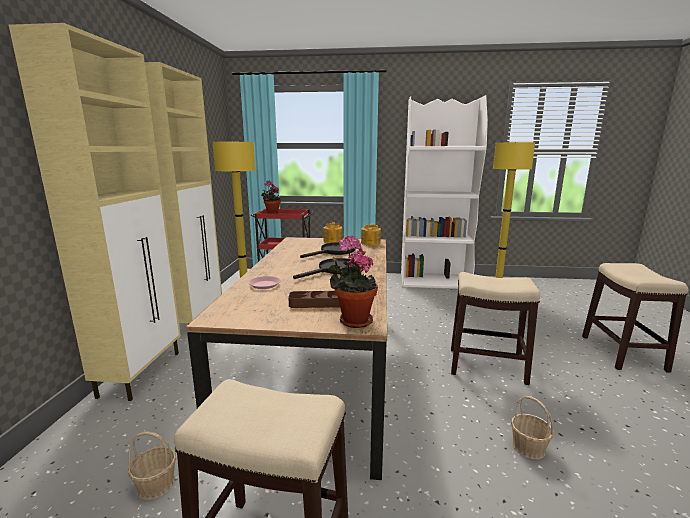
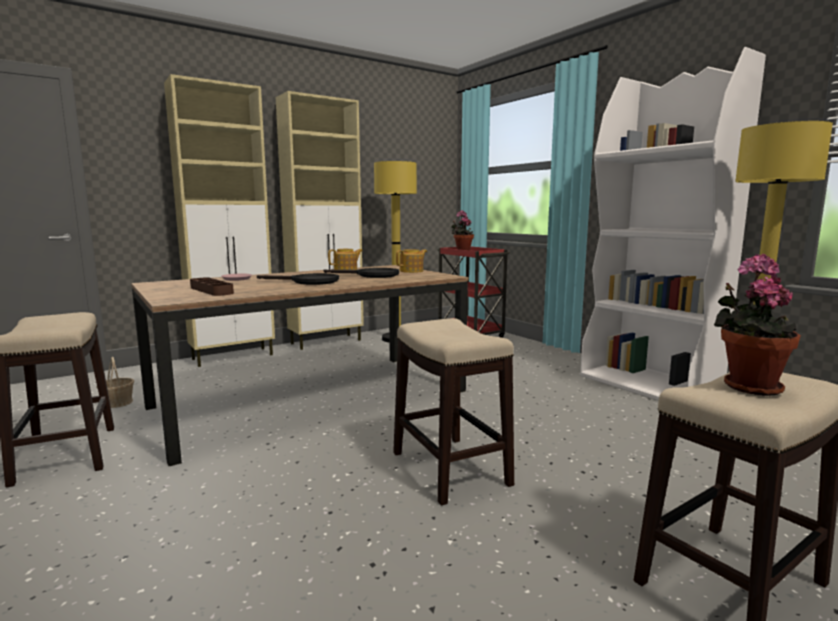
camera: 50 degrees right, 5 degrees down
potted plant [328,235,378,328] -> potted plant moved to [714,254,801,396]
teapot [361,223,381,245] -> teapot moved to [328,249,363,270]
basket [511,396,554,459] -> none

